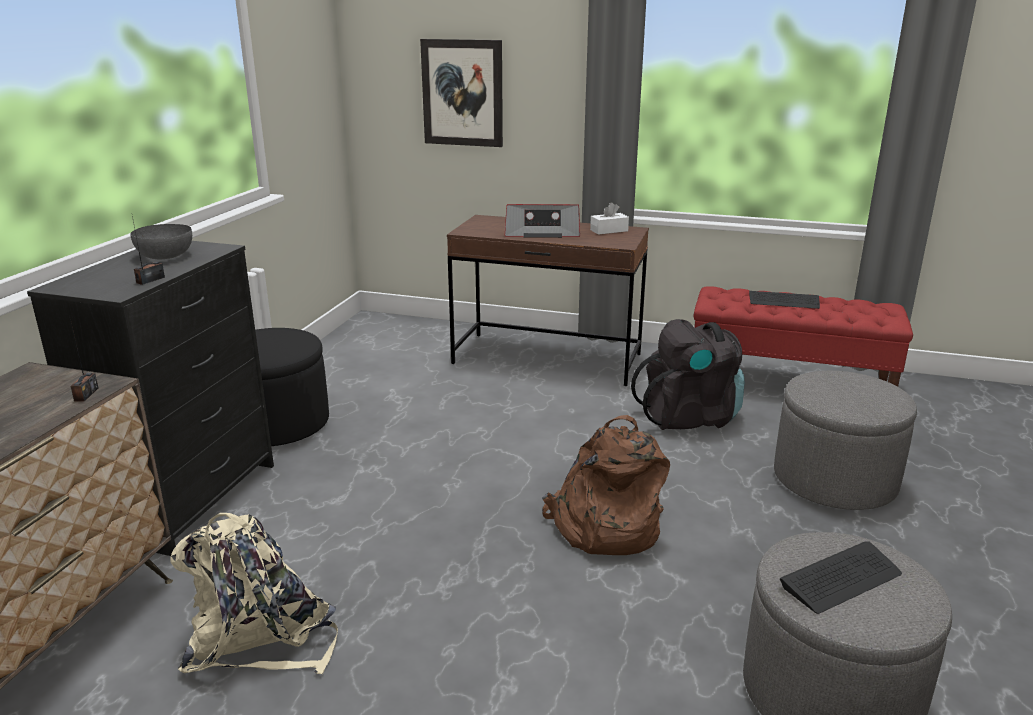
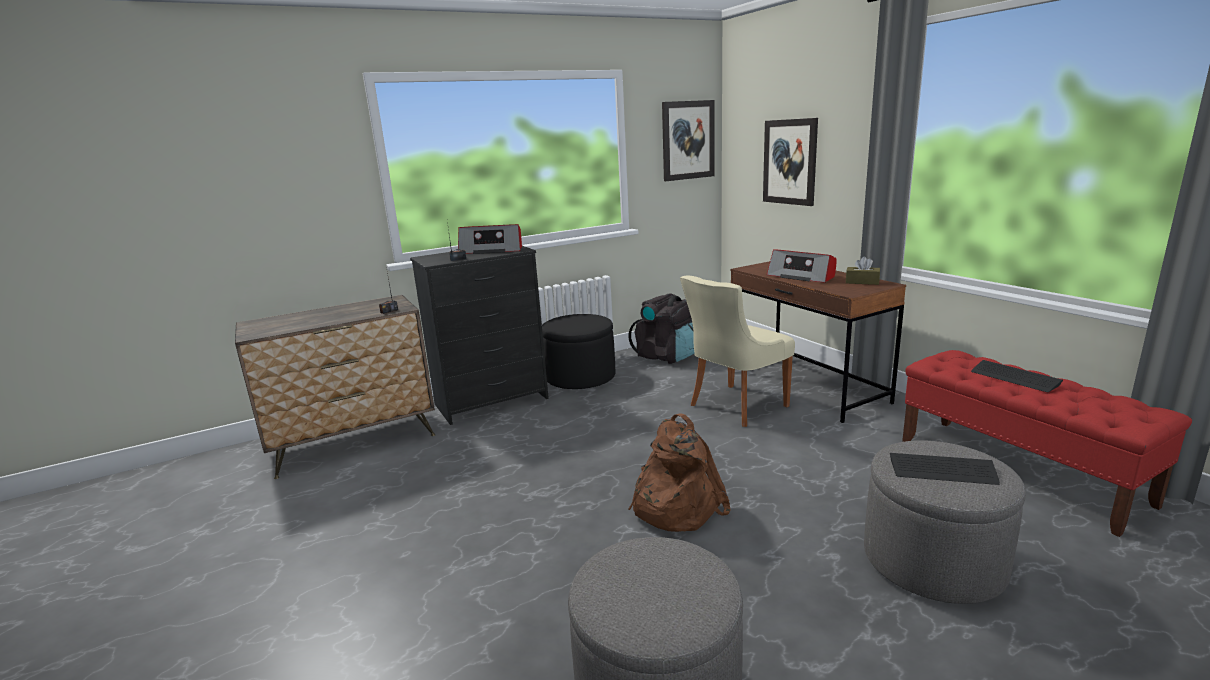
camera: 45 degrees right, 5 degrees down
grey bowl [130,224,192,259] -> radio [458,224,522,254]
beige backpack [170,513,338,674] -> none
white tissue box [590,202,629,235] -> brown tissue box [846,256,880,285]
black backpack [631,319,745,430] -> black backpack moved to [629,293,695,364]
keyboard [779,541,902,614] -> keyboard moved to [890,453,1000,485]
none -> picture [662,100,715,181]
none -> beige chair [680,276,795,427]

